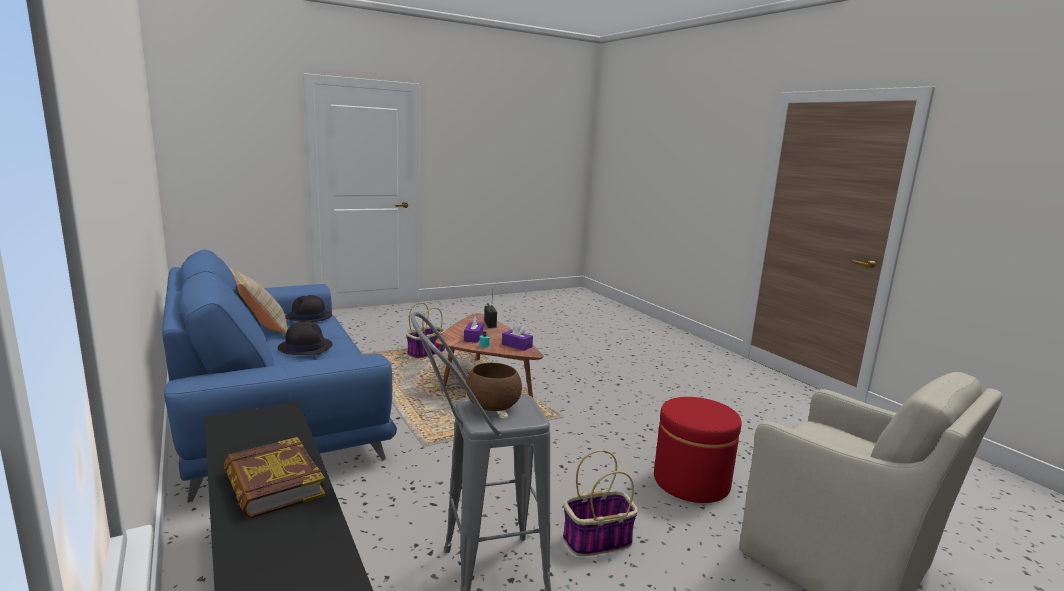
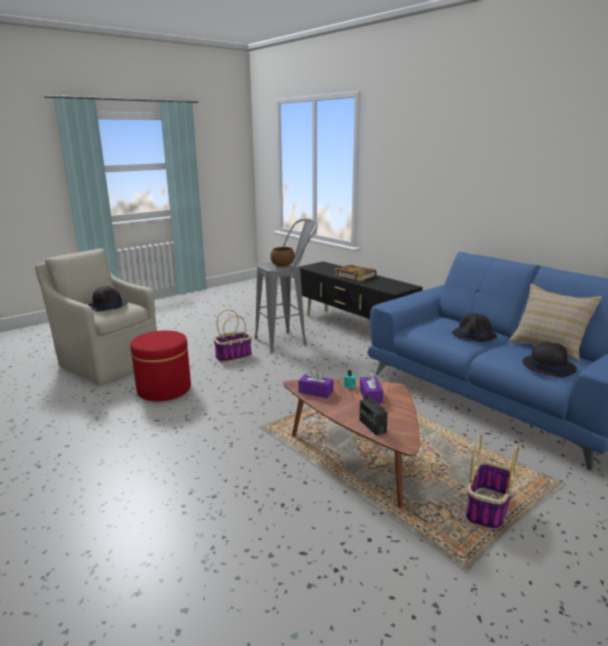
camera: 170 degrees right, 5 degrees up
none -> black hat [89,286,128,312]

